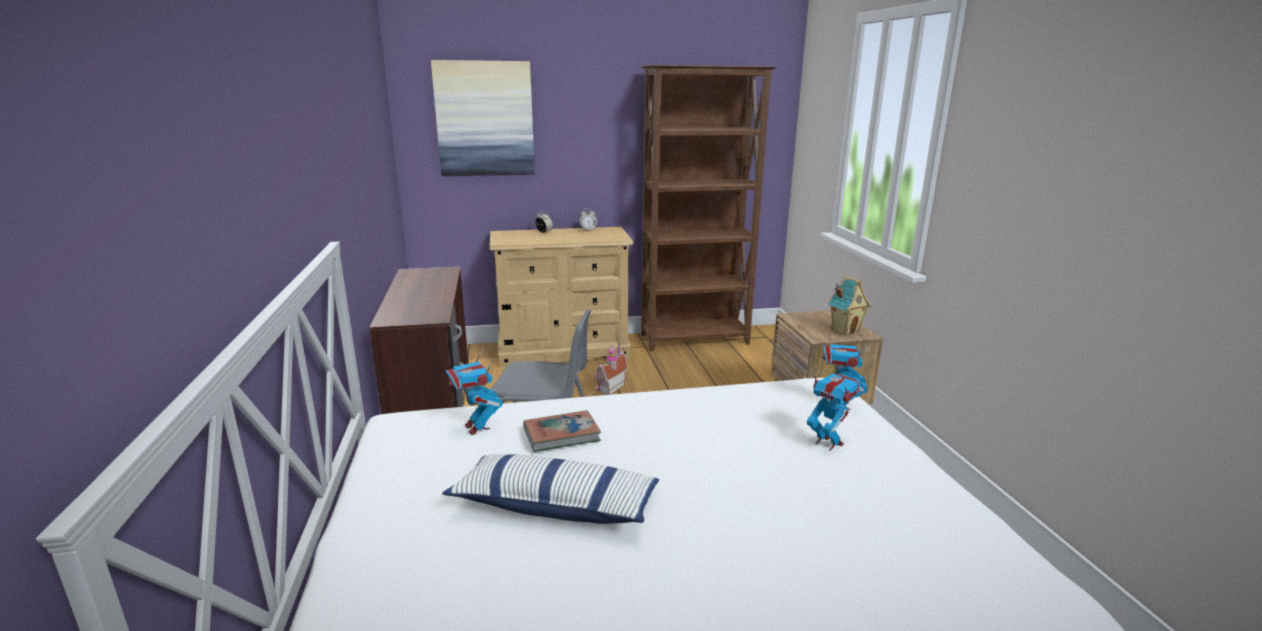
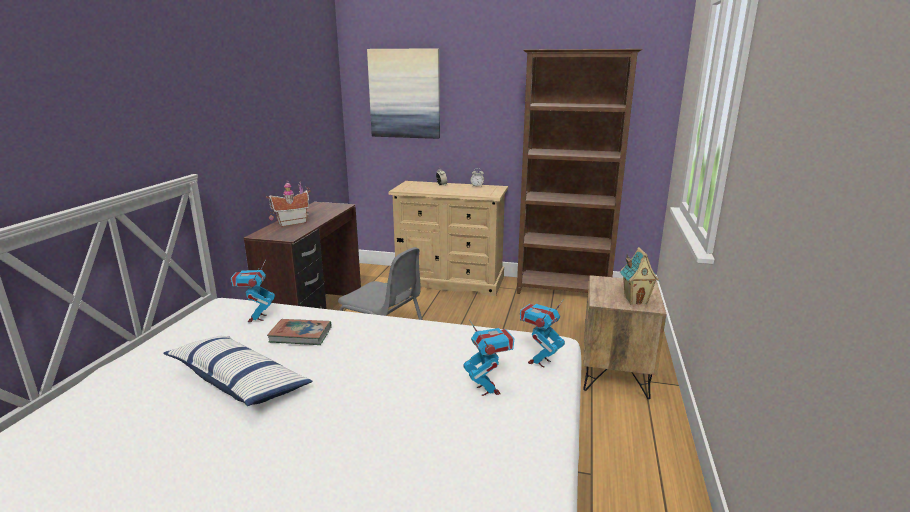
camera: 25 degrees right, 0 degrees up
toy house [595,343,627,395] -> toy house moved to [266,180,311,227]

